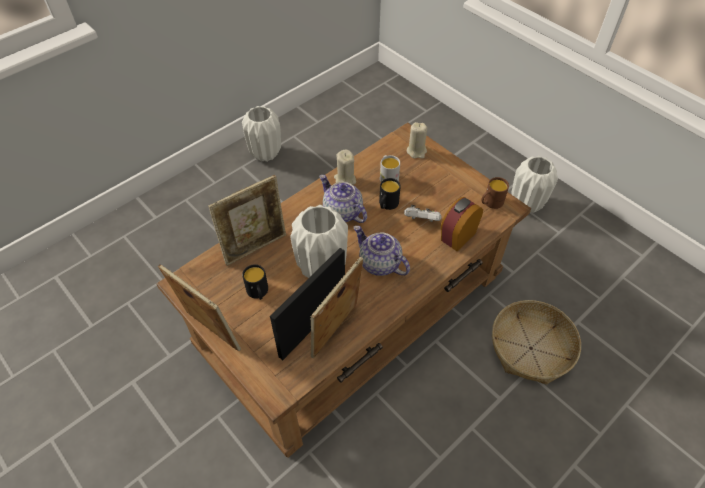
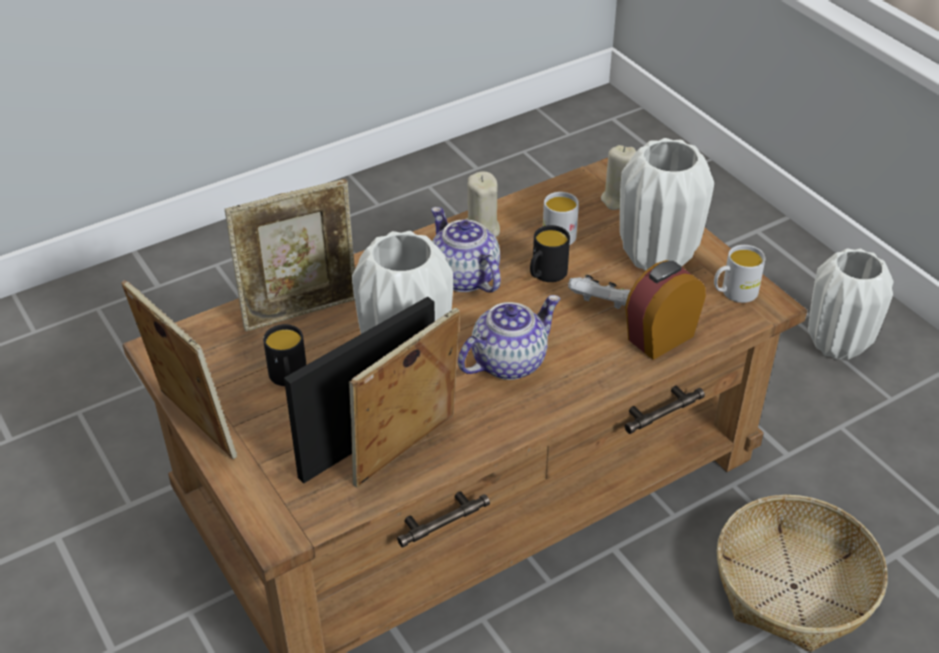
camera: 10 degrees right, 10 degrees down
white vase [242,106,281,162] -> white vase moved to [620,138,714,271]
teapot [354,226,410,276] -> teapot turned 90 degrees clockwise [458,295,561,380]
brown mug [481,177,509,209] -> white mug [714,245,766,303]

